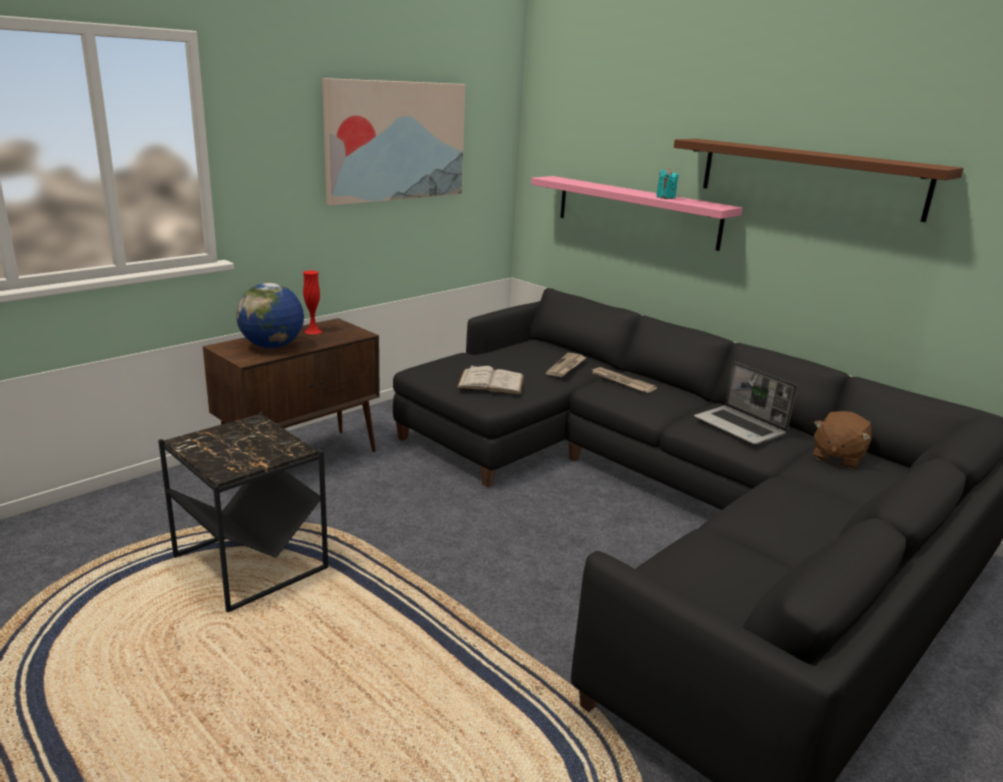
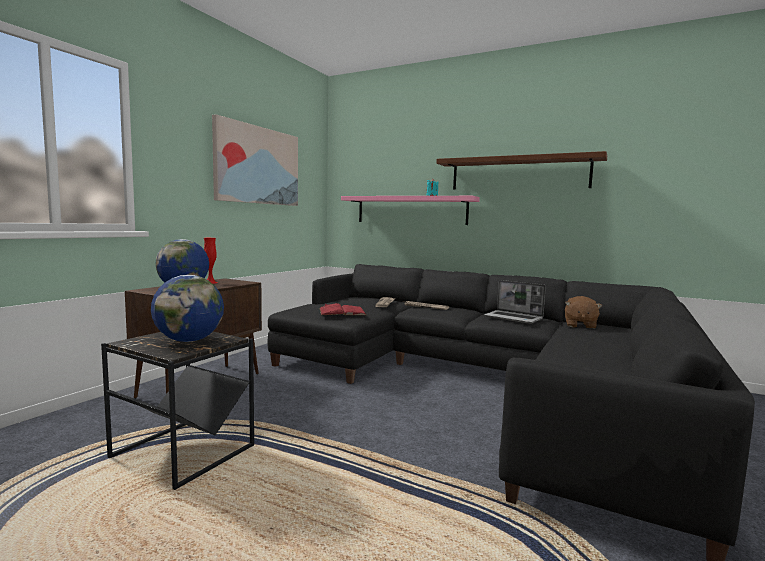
camera: 15 degrees left, 15 degrees down
white book [457,365,524,394] -> red book [319,303,366,315]
none -> globe [151,275,224,342]

